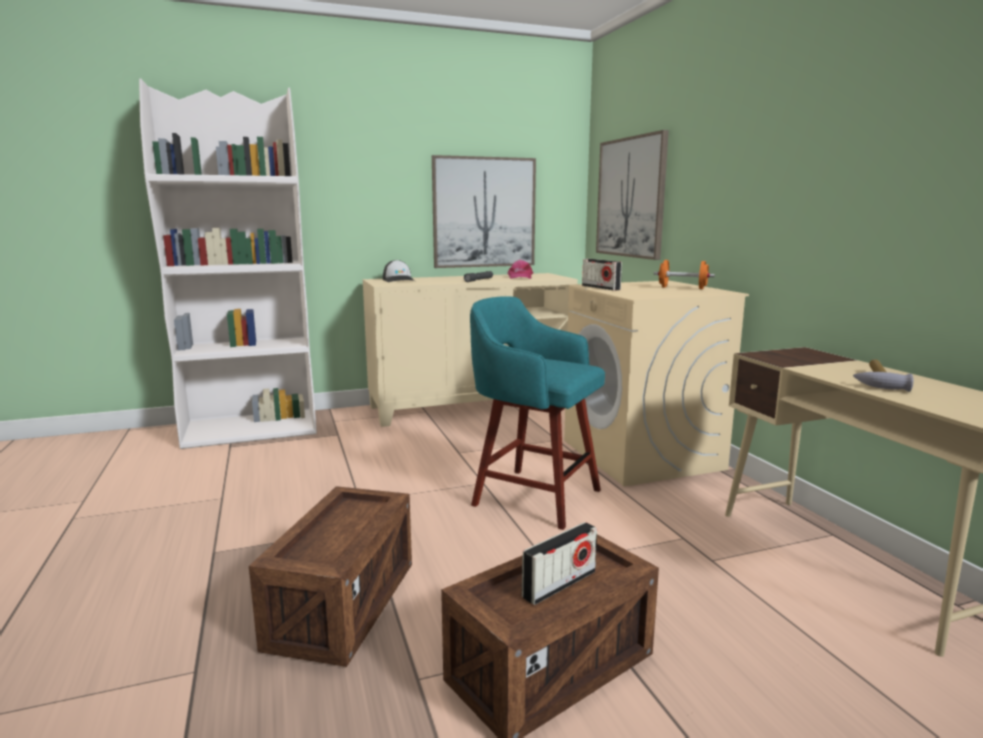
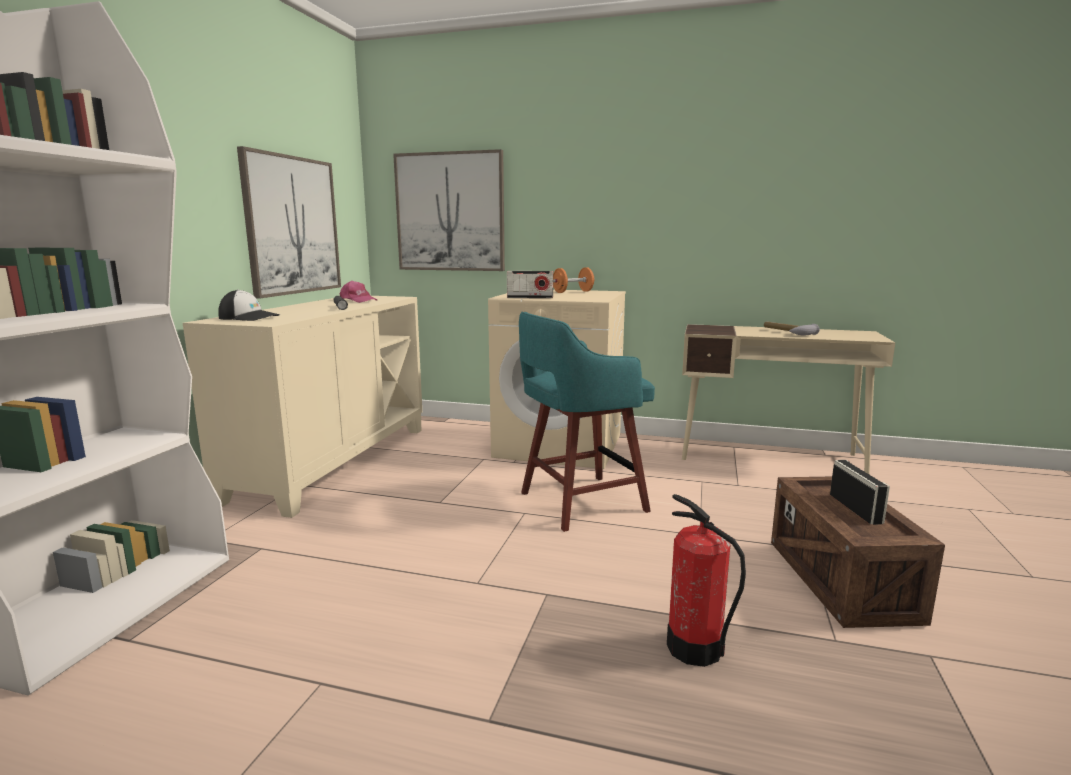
camera: 55 degrees left, 0 degrees up
crate [249,486,412,667] -> fire extinguisher [667,494,746,667]

